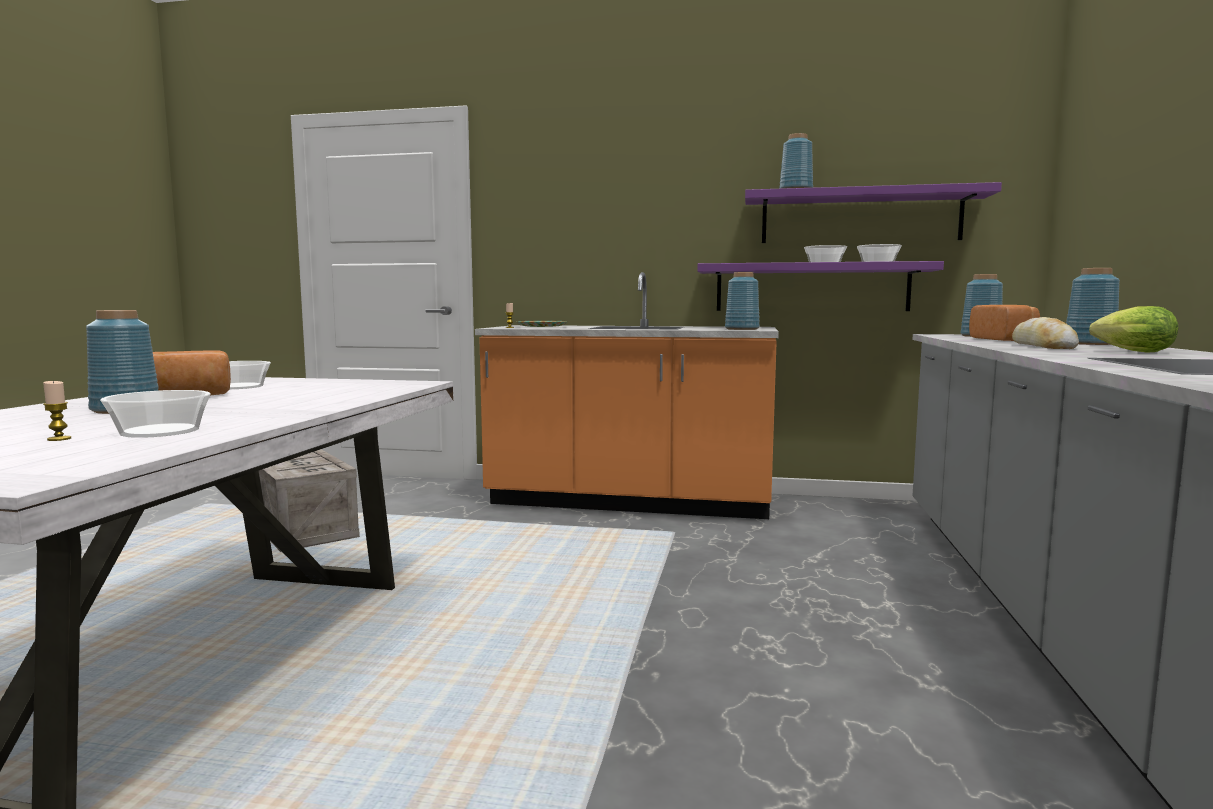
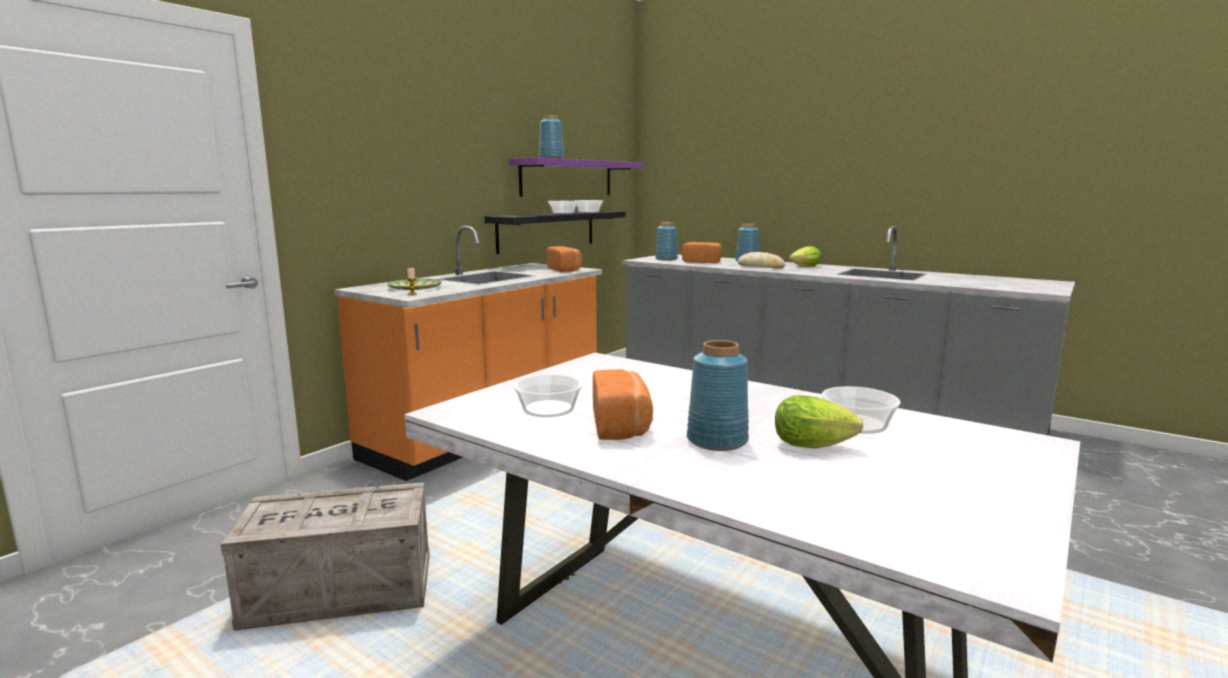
camera: 65 degrees left, 5 degrees up
candle [43,380,71,441] -> none
purple shelf [697,261,944,311] -> black shelf [484,211,626,254]
blue vase [725,272,760,330] -> bread [546,246,582,272]
none -> lettuce [775,395,863,449]

